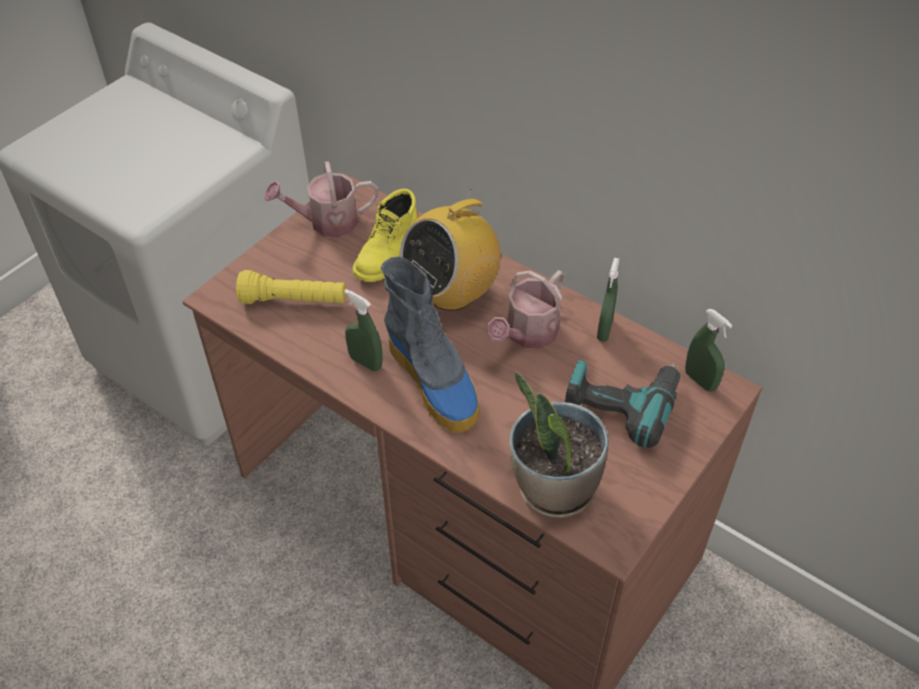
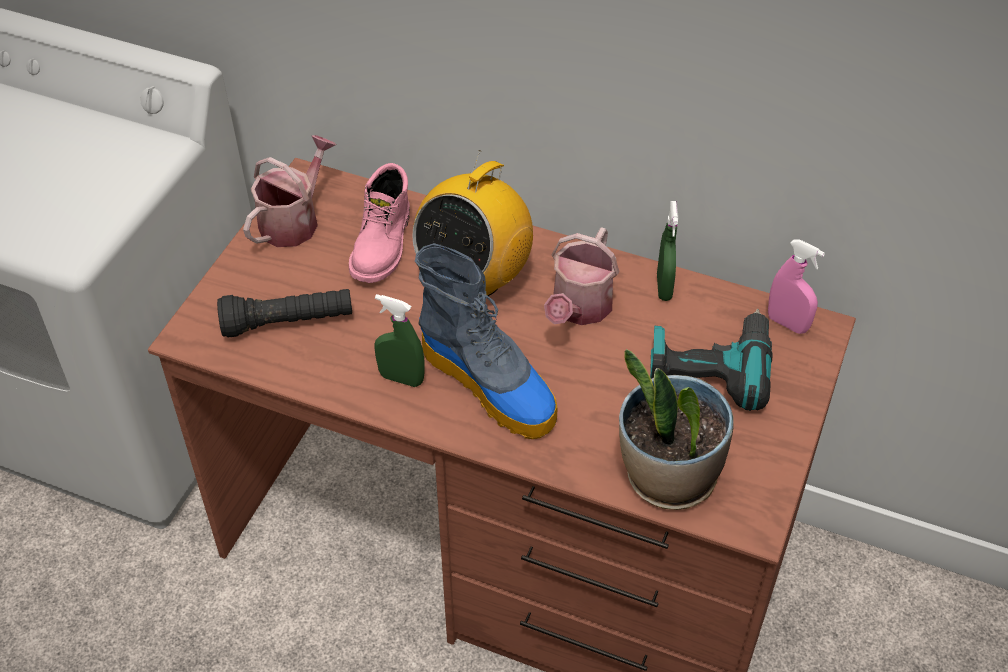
camera: 15 degrees left, 0 degrees up
yellow flashlight [236,270,346,304] -> black flashlight [217,289,352,338]
watering can [264,161,378,237] -> watering can turned 150 degrees clockwise [243,135,336,247]
yellow boot [353,189,418,282] -> pink boot [349,163,410,283]
green spray bottle [685,309,732,392] -> pink spray bottle [768,239,825,334]

